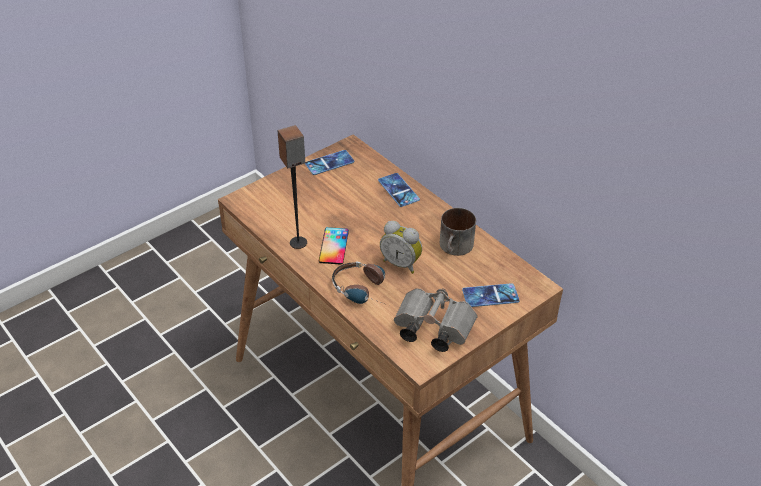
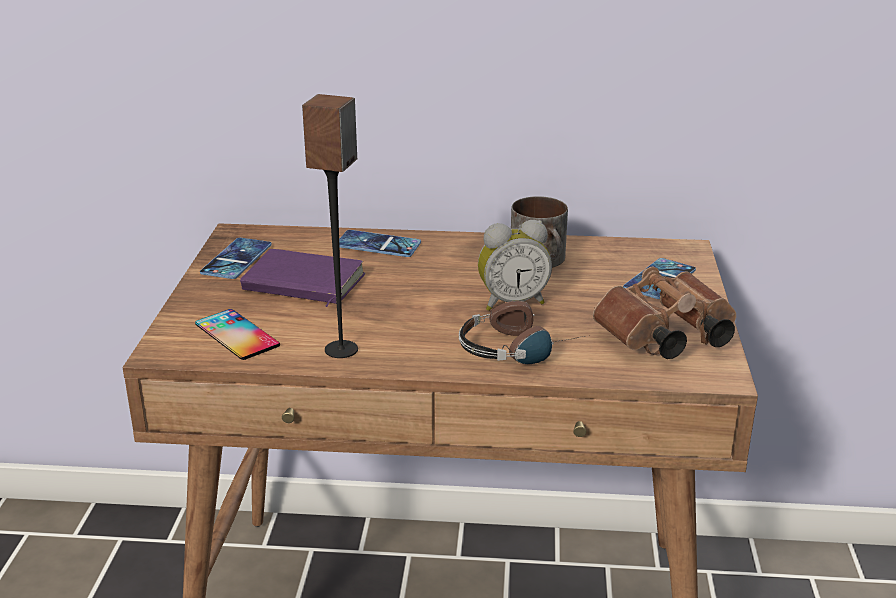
camera: 45 degrees left, 15 degrees down
phone [319,227,349,265] -> phone moved to [195,309,280,360]
grey binoculars [394,288,478,352] -> brown binoculars [593,267,736,359]
none -> purple book [240,249,365,307]

